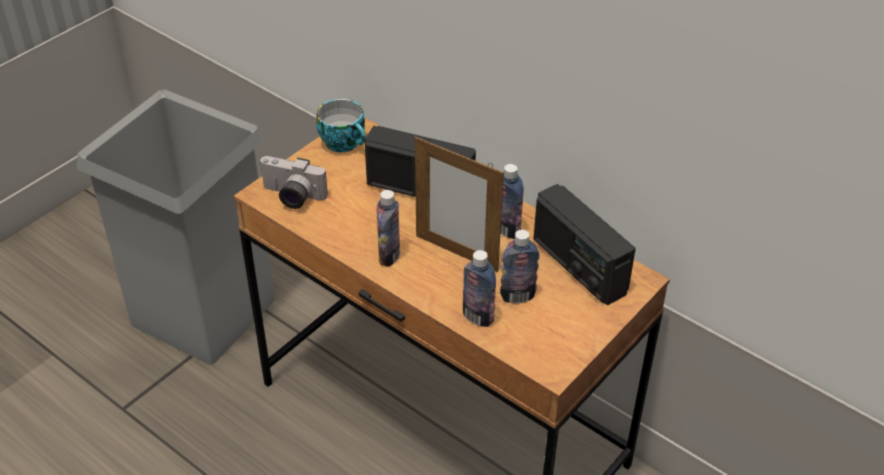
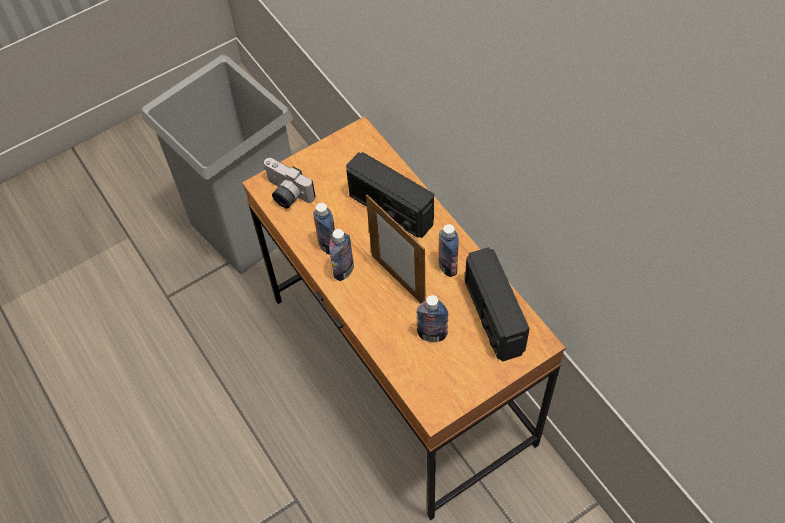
camera: 20 degrees right, 15 degrees up
cup [316,99,366,152] -> none
bottle [463,250,496,327] -> bottle moved to [313,203,335,255]

